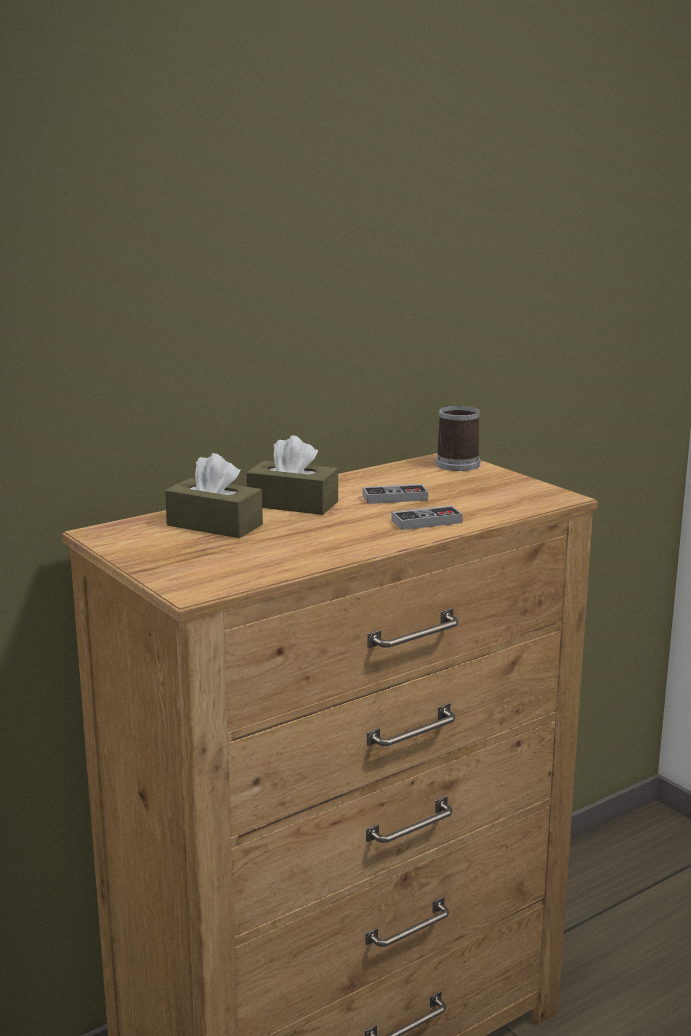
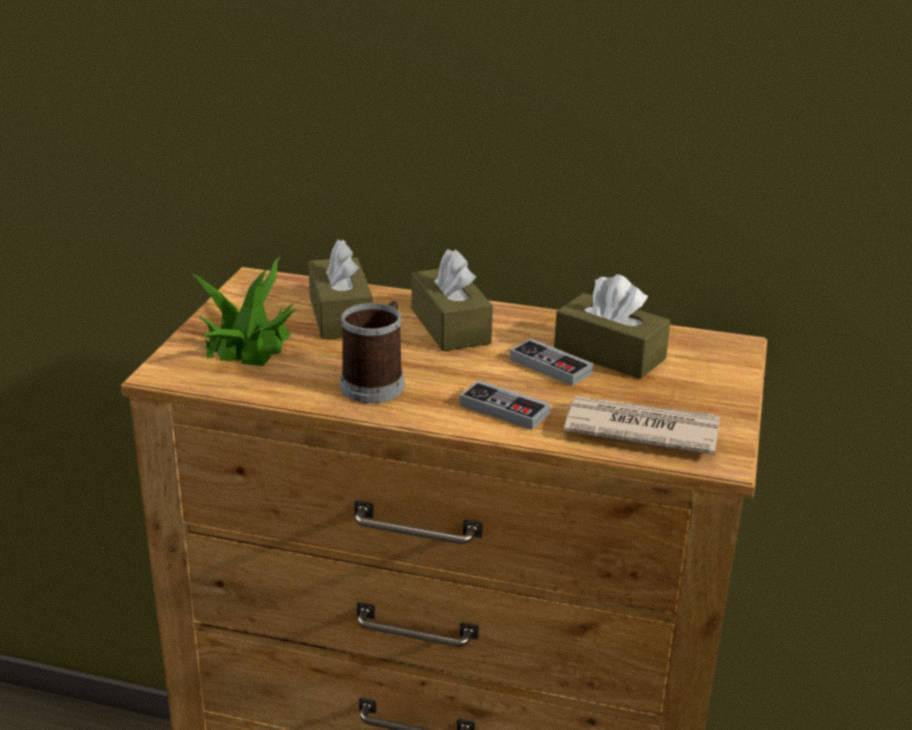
camera: 50 degrees right, 10 degrees up
mug [435,406,481,471] -> mug moved to [340,301,404,403]
none -> potted plant [192,255,297,366]
none -> brown tissue box [554,274,671,379]
none -> newspaper [564,396,720,455]

